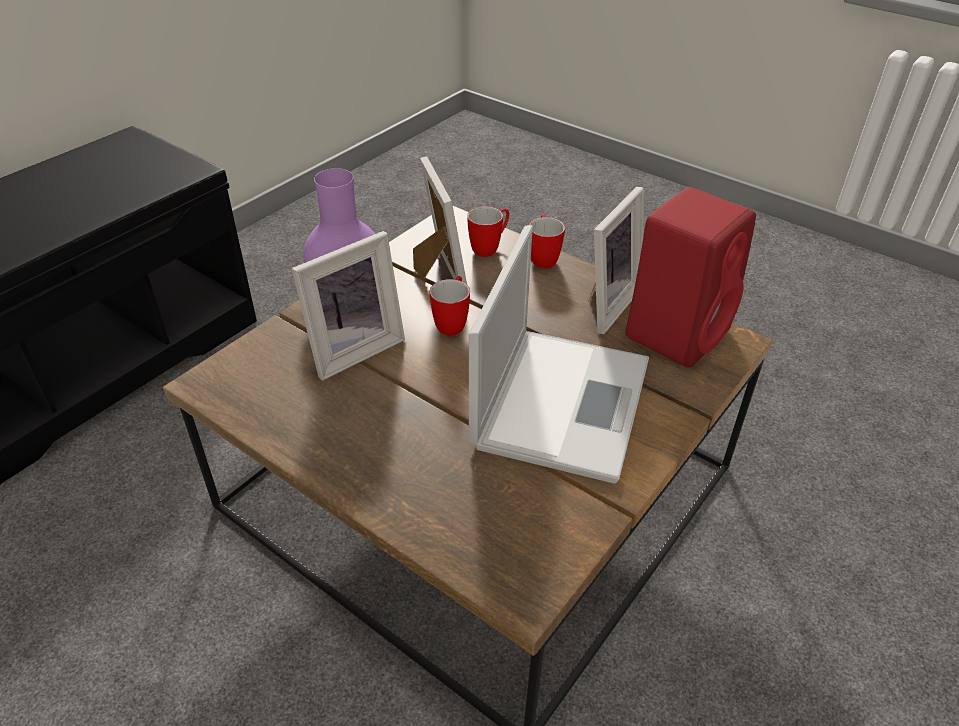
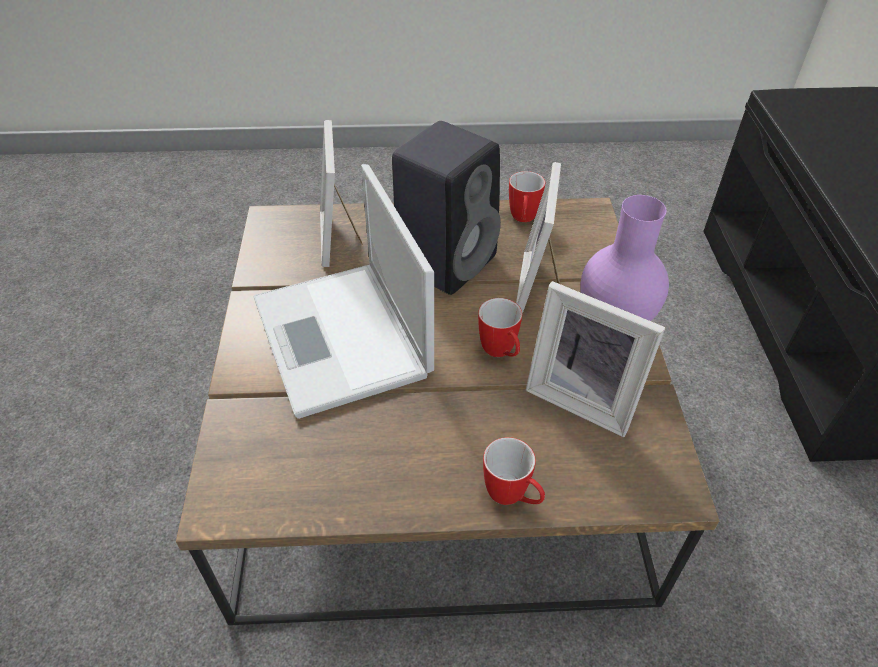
camera: 140 degrees right, 5 degrees up
mug [467,206,509,257] -> mug moved to [509,171,545,222]
picture frame [589,186,644,334] -> picture frame moved to [320,120,363,267]
red speaker [626,187,756,368] -> none
none -> black speaker [392,121,501,295]

